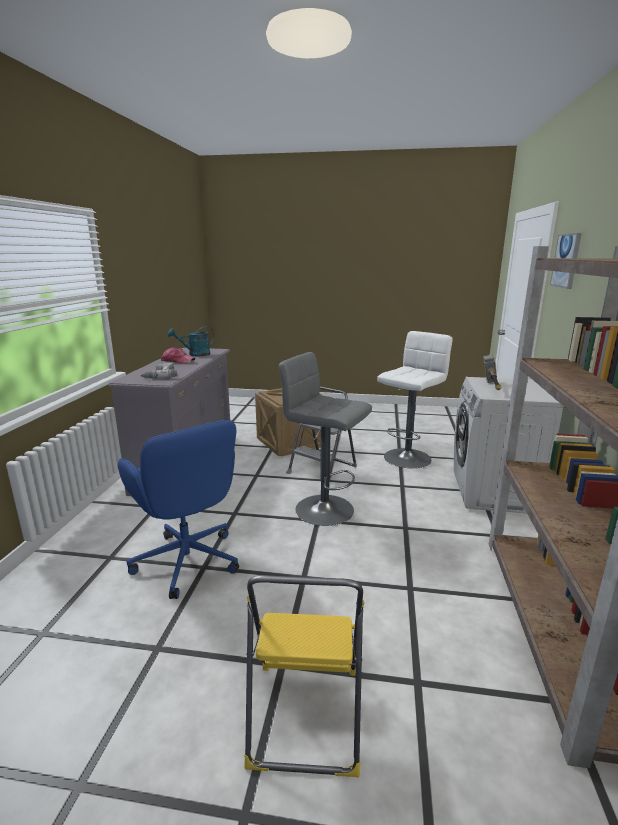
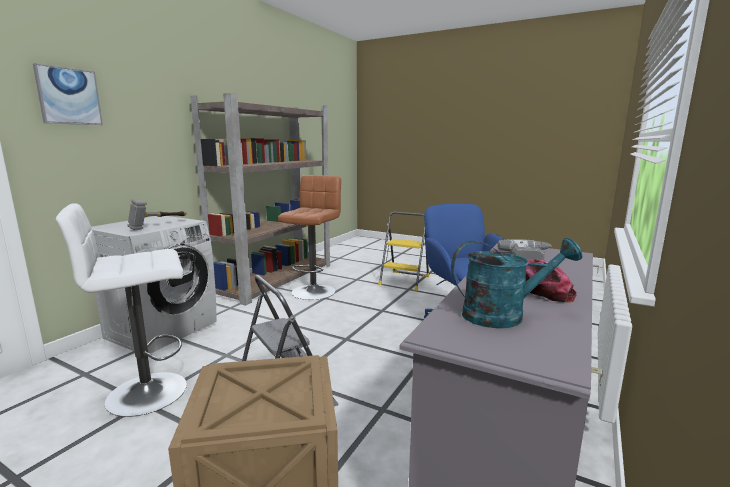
camera: 160 degrees left, 5 degrees down
grey stool [279,352,372,526] -> none
none -> brown stool [278,175,341,300]

